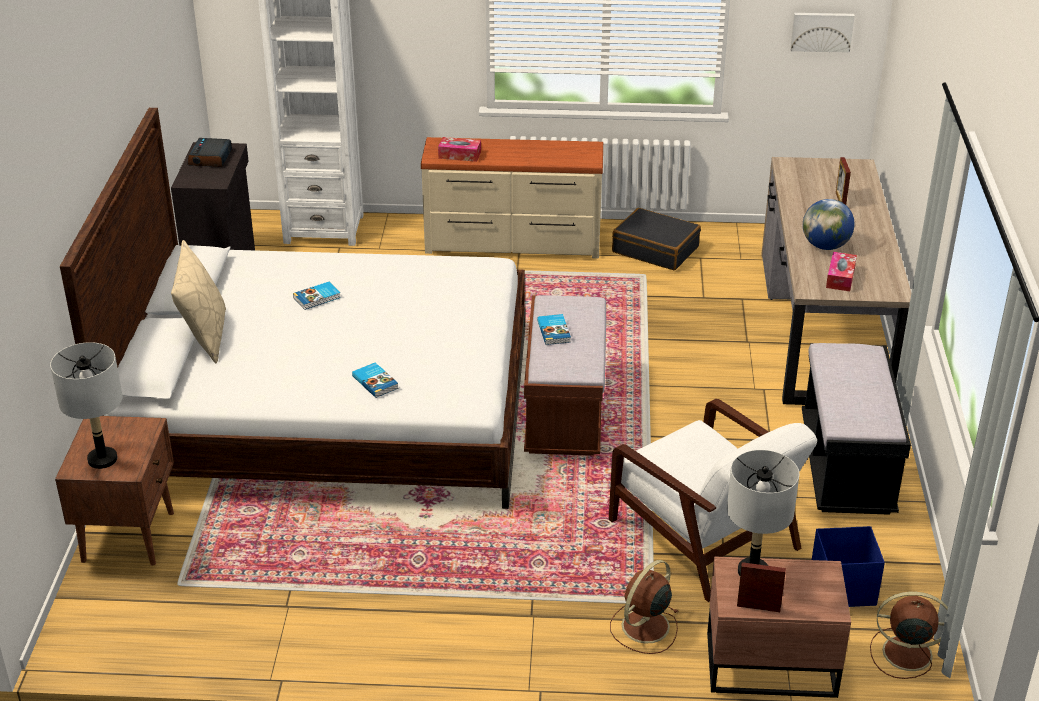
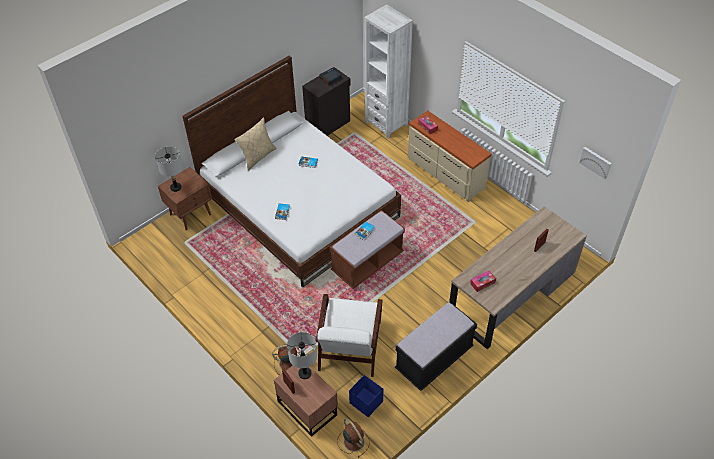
camera: 45 degrees right, 15 degrees up
black suitcase [612,208,701,270] -> none
globe [803,199,855,250] -> none

